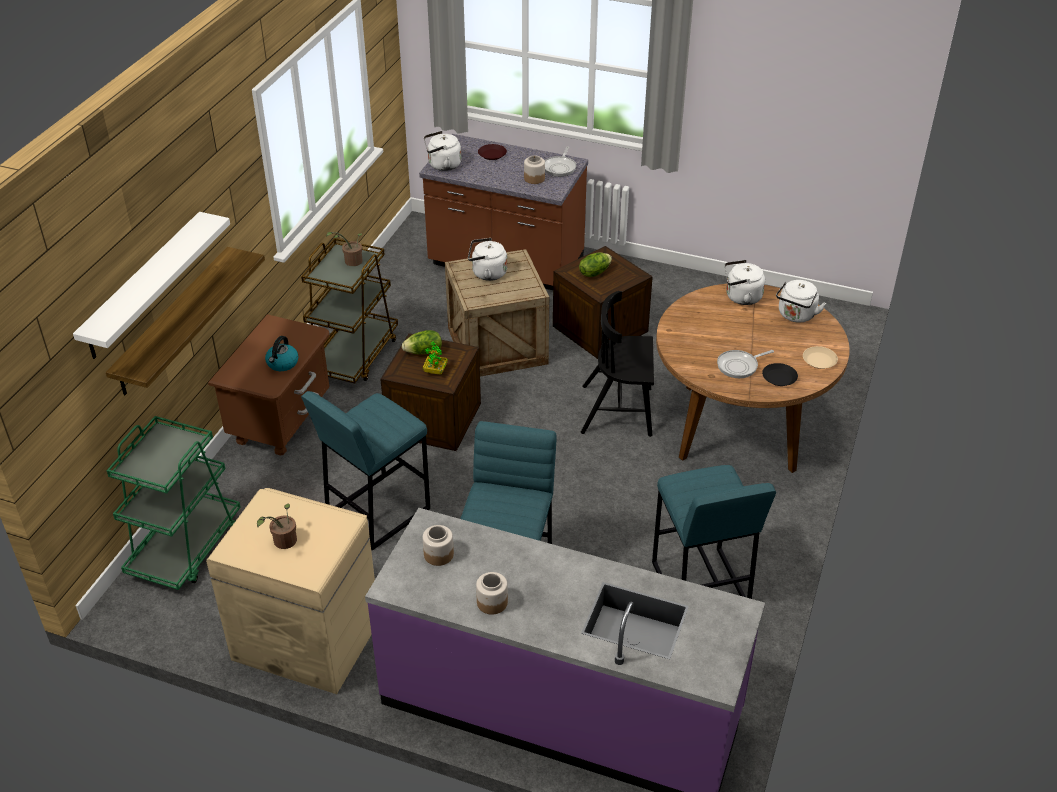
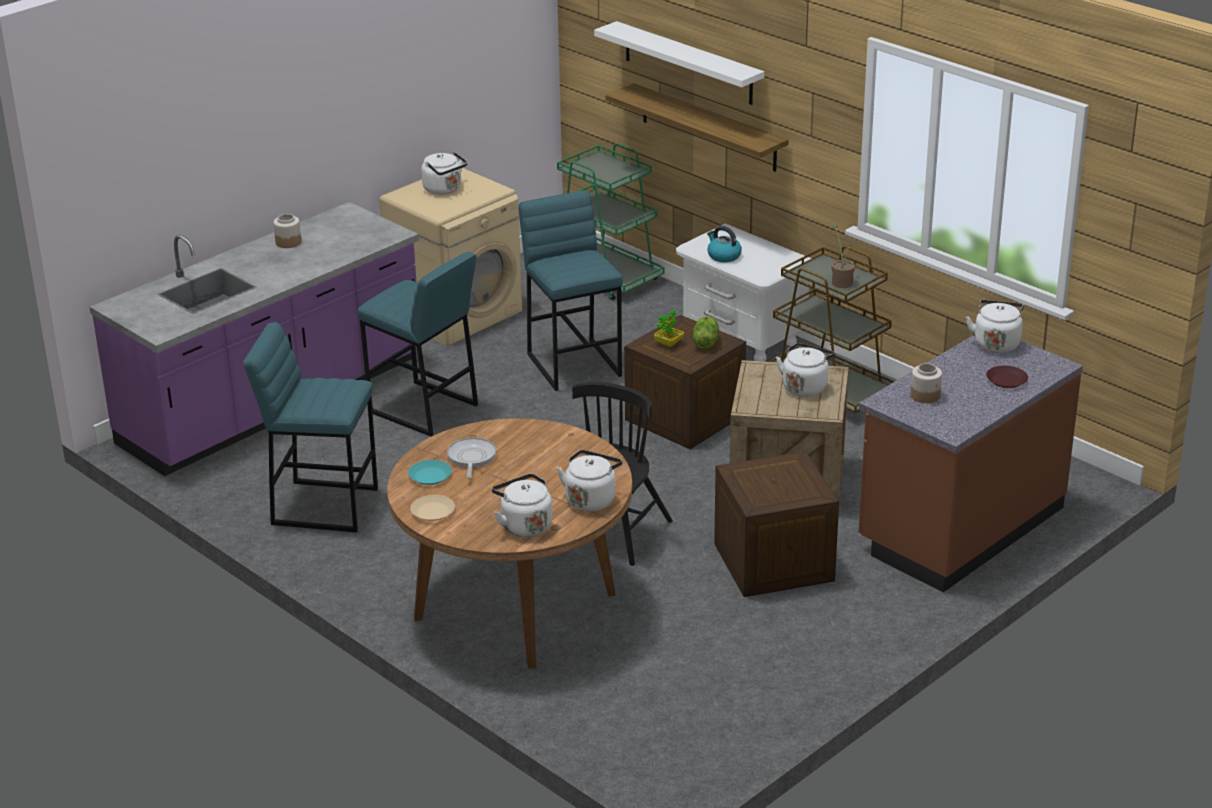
camera: 115 degrees right, 10 degrees down
brown nightstand [208,314,330,455] -> white nightstand [676,224,812,362]
potted plant [257,504,297,549] -> white kettle [421,152,468,195]
jar [423,525,454,566] -> none
frying pan [545,146,576,177] -> none
lettuce [579,253,612,277] -> none
black plate [762,363,798,386] -> turquoise plate [408,460,452,485]

